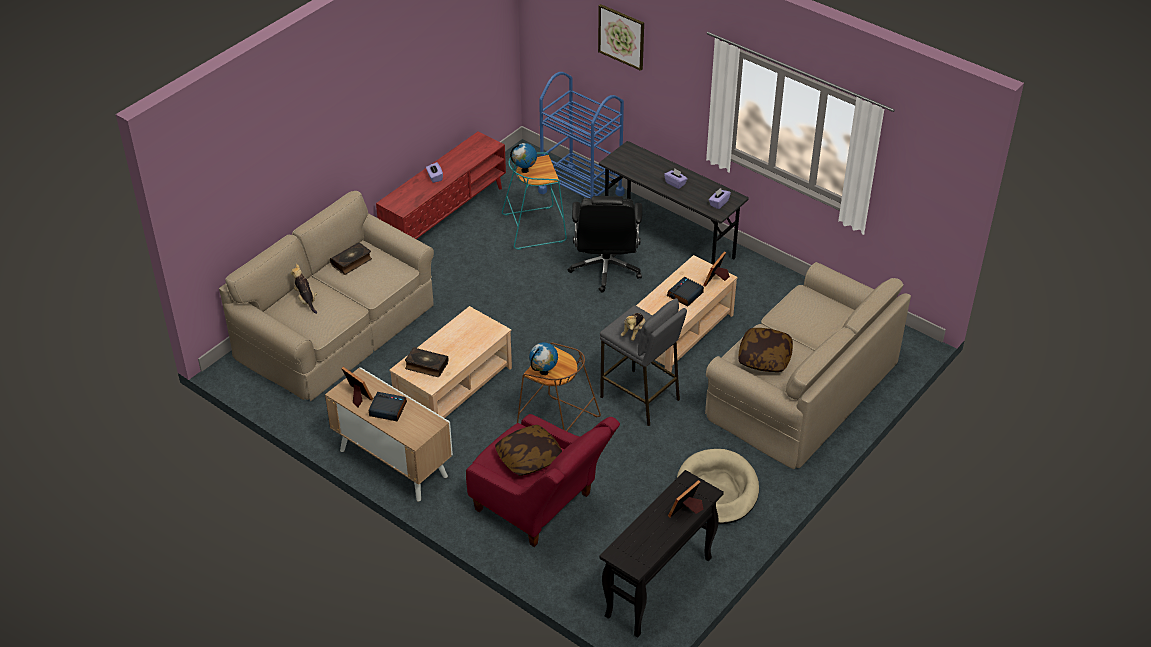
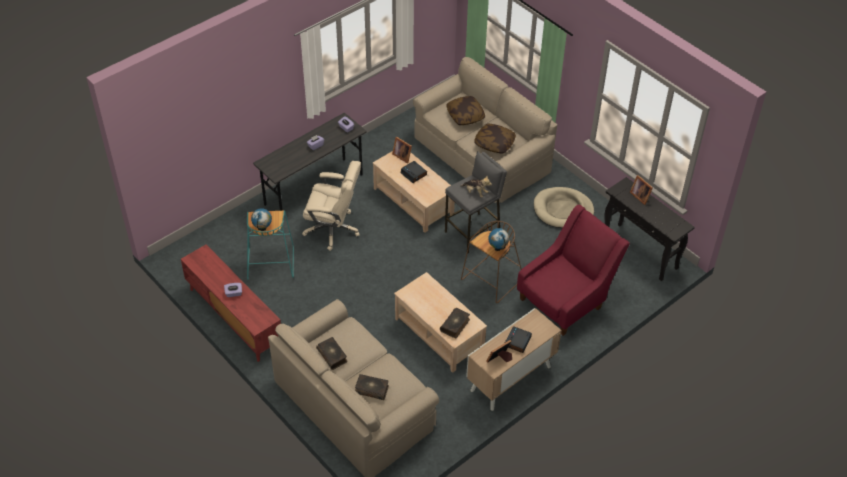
camera: 80 degrees left, 5 degrees up
plush toy [290,264,317,314] -> book [355,374,389,400]
pillow [495,425,562,476] -> pillow moved to [447,96,485,125]
blue cart [538,72,624,199] -> none
black office chair [568,196,642,293] -> beige office chair [302,161,361,251]
picture [598,4,644,71] -> none

